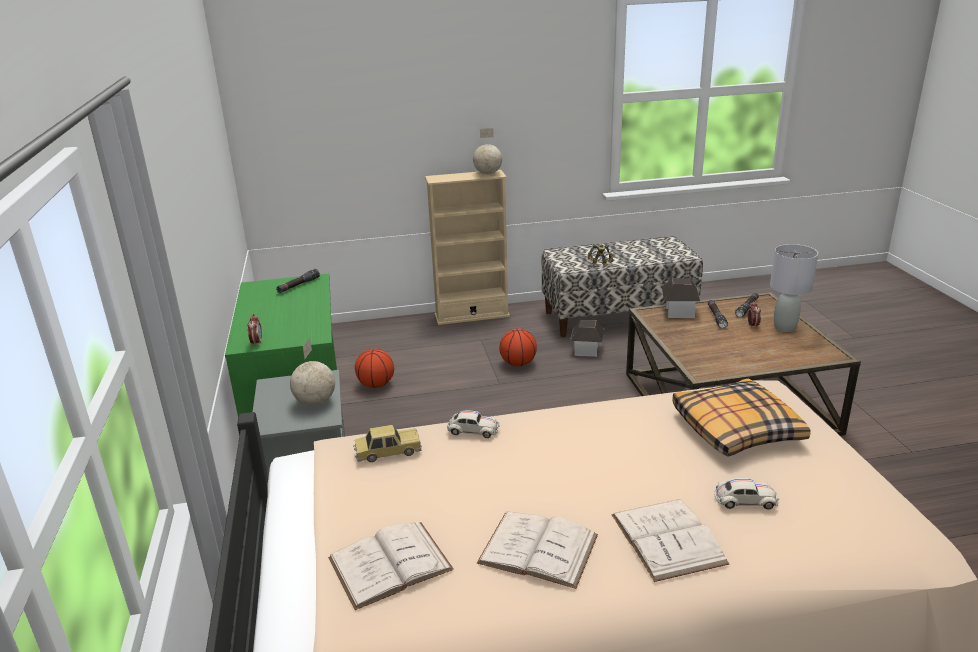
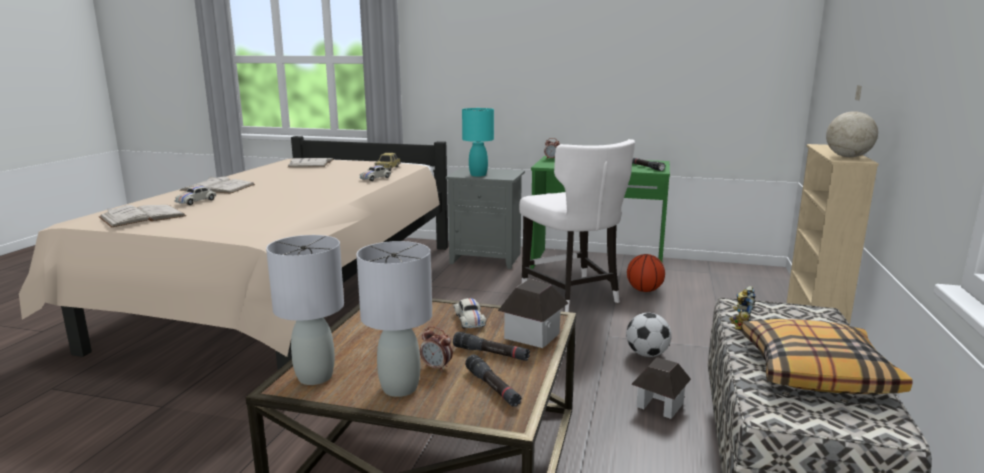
camera: 115 degrees right, 10 degrees down
globe [290,338,335,406] -> turquoise table lamp [462,108,494,177]
white book [477,512,598,589] -> white book moved to [99,205,187,228]
basketball [499,328,537,366] -> football [626,313,672,357]
pillow [673,379,811,457] -> pillow moved to [742,319,913,394]
none -> grey table lamp [266,235,344,385]
none -> white toy car [453,298,486,329]
none -> white chair [519,139,635,312]

